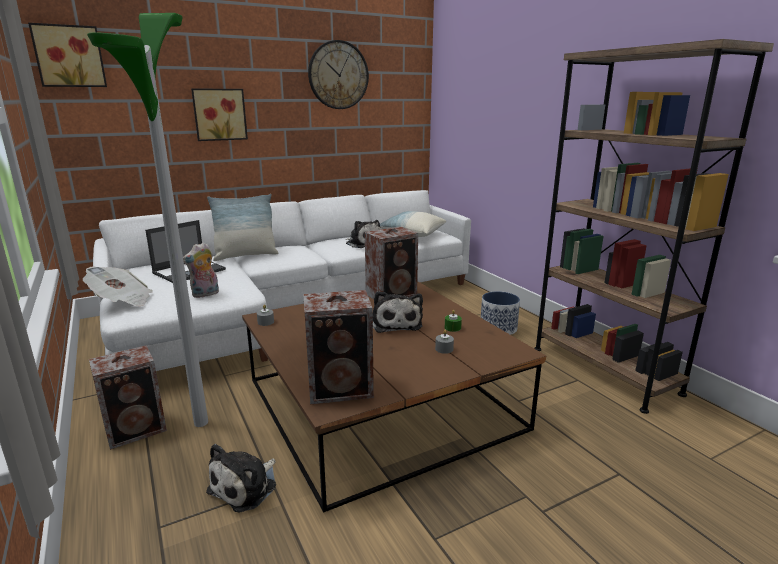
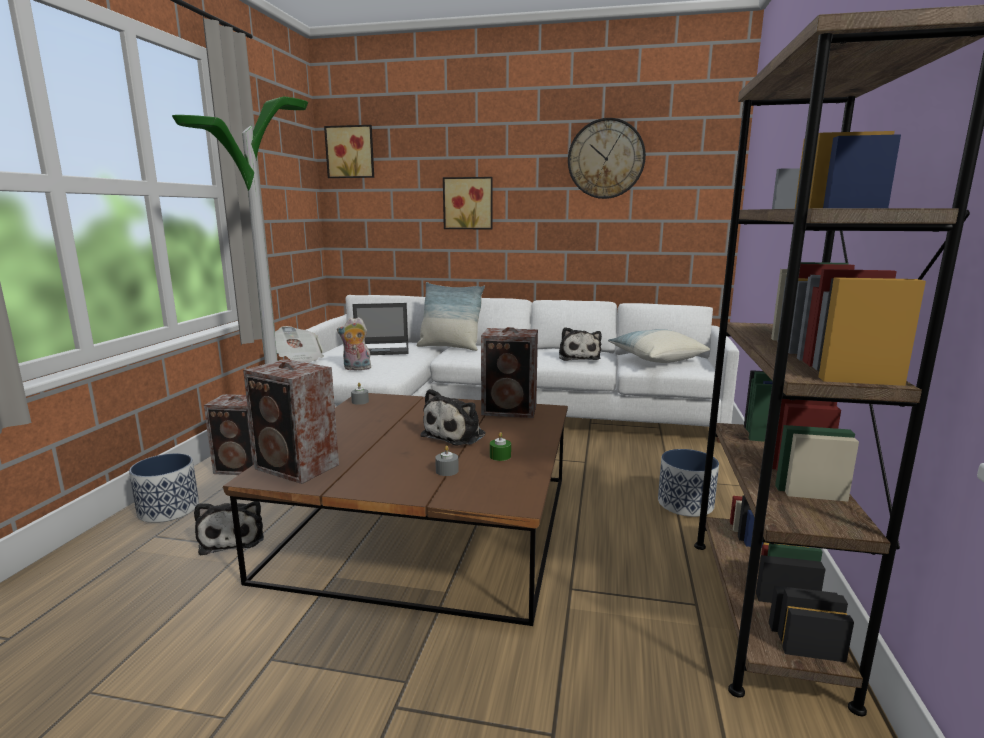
camera: 40 degrees right, 5 degrees down
plush toy [206,444,276,513] -> plush toy turned 90 degrees counterclockwise [194,501,264,556]
none -> planter [129,453,199,523]

